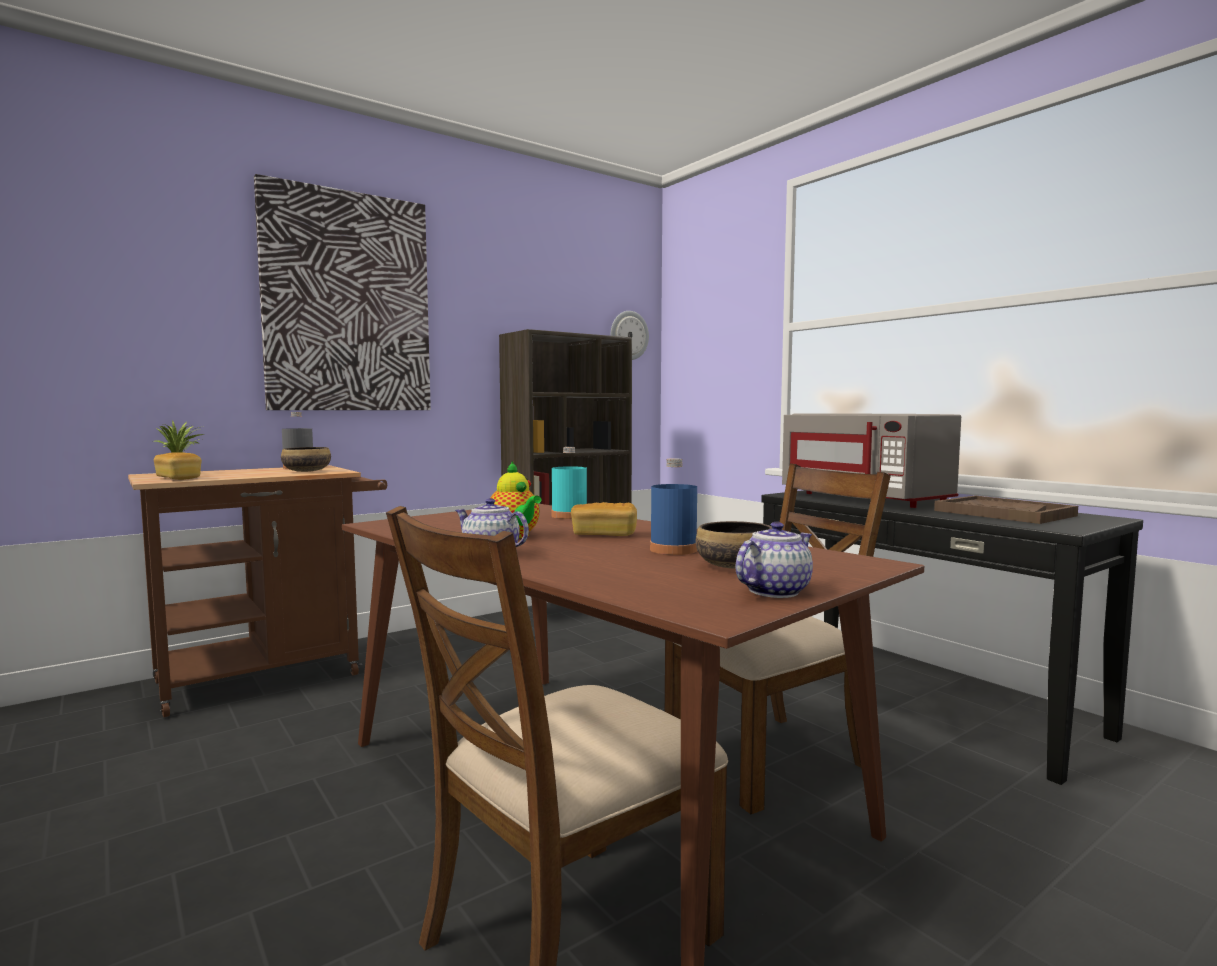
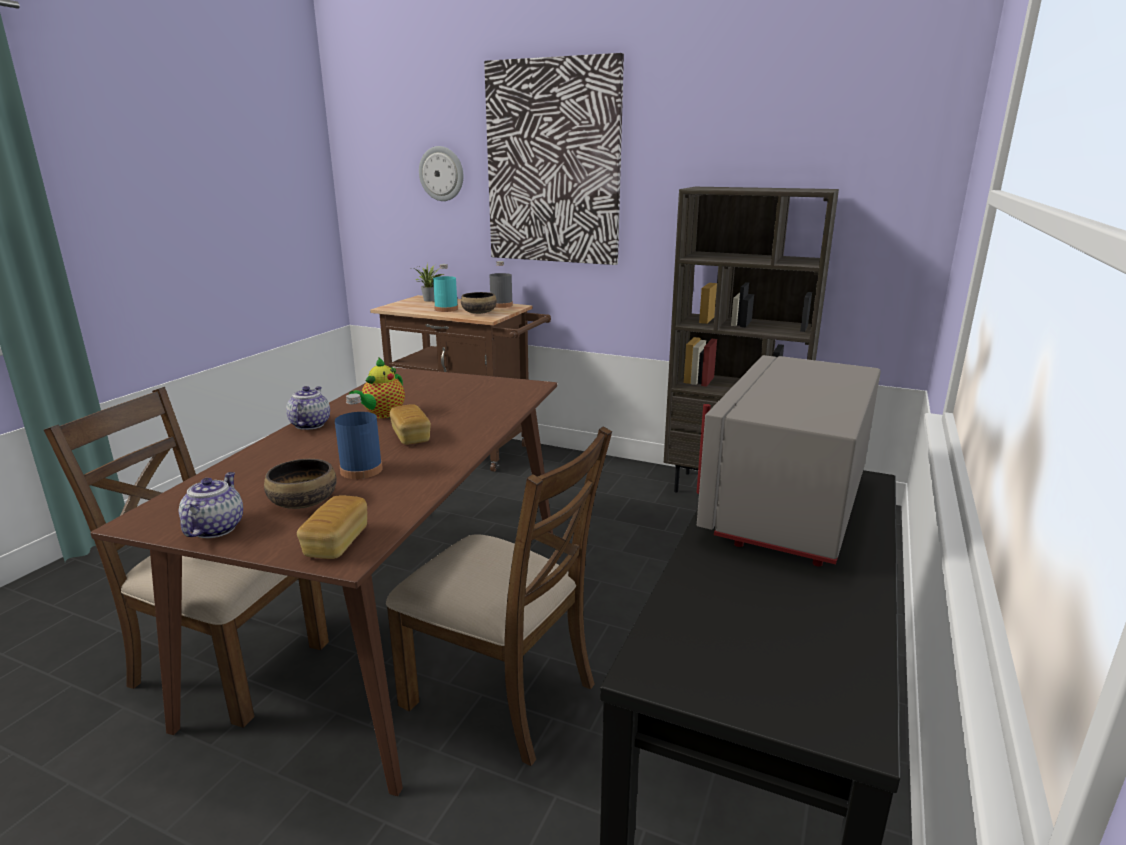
camera: 60 degrees right, 15 degrees up
bread [154,452,202,480] -> bread moved to [297,495,367,559]
turquoise bottle [551,447,587,519] -> turquoise bottle moved to [433,264,458,312]
wall clock [611,311,649,360] -> wall clock moved to [419,146,463,201]
teapot [735,522,813,598] -> teapot turned 105 degrees counterclockwise [179,472,243,538]
brown tray [934,496,1078,524] -> none

